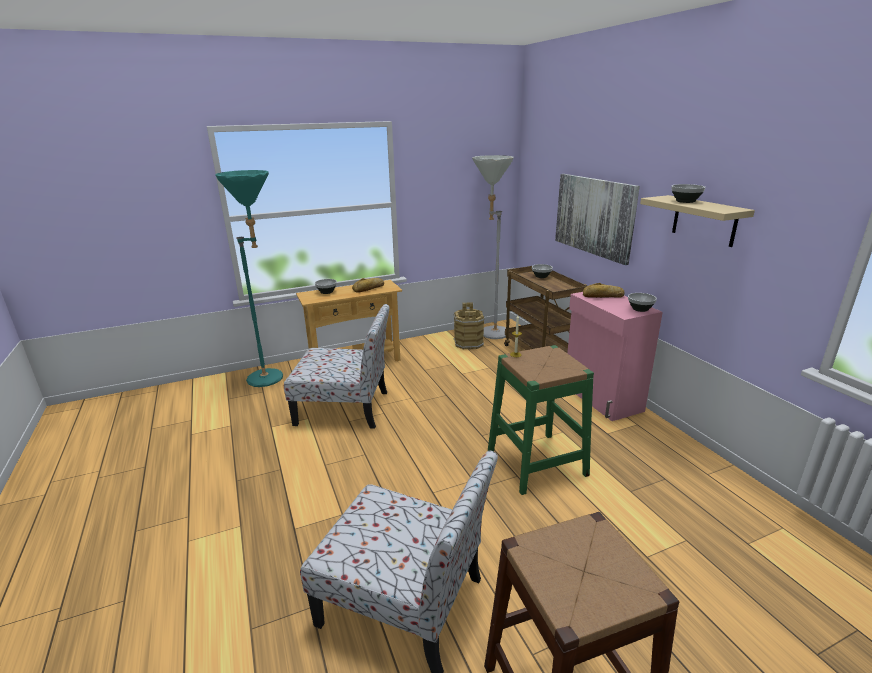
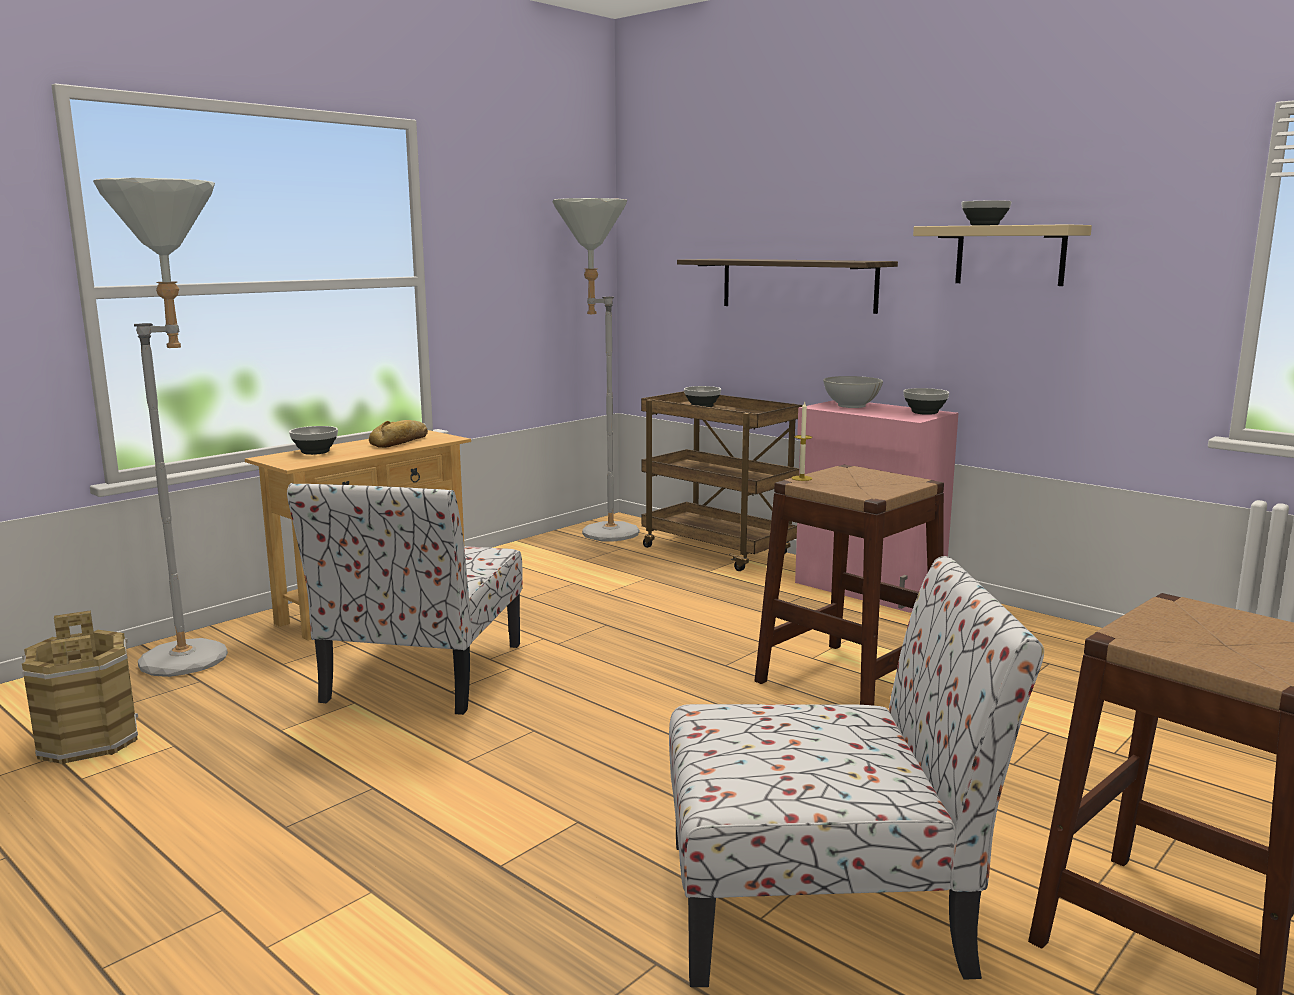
camera: 25 degrees left, 10 degrees down
turquoise floor lamp [215,170,283,387] -> grey floor lamp [93,178,228,677]
chair [284,304,390,428] -> chair turned 120 degrees clockwise [287,483,523,715]
brown bucket [453,302,484,349] -> brown bucket moved to [22,610,138,764]
green stool [488,345,594,495] -> brown stool [754,465,944,706]
picture [555,174,640,265] -> shelf [677,259,898,314]
bread [583,283,625,298] -> white bowl [823,376,883,408]

